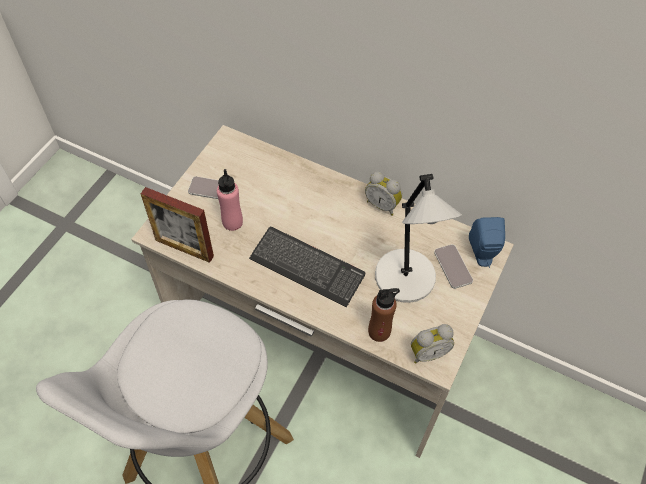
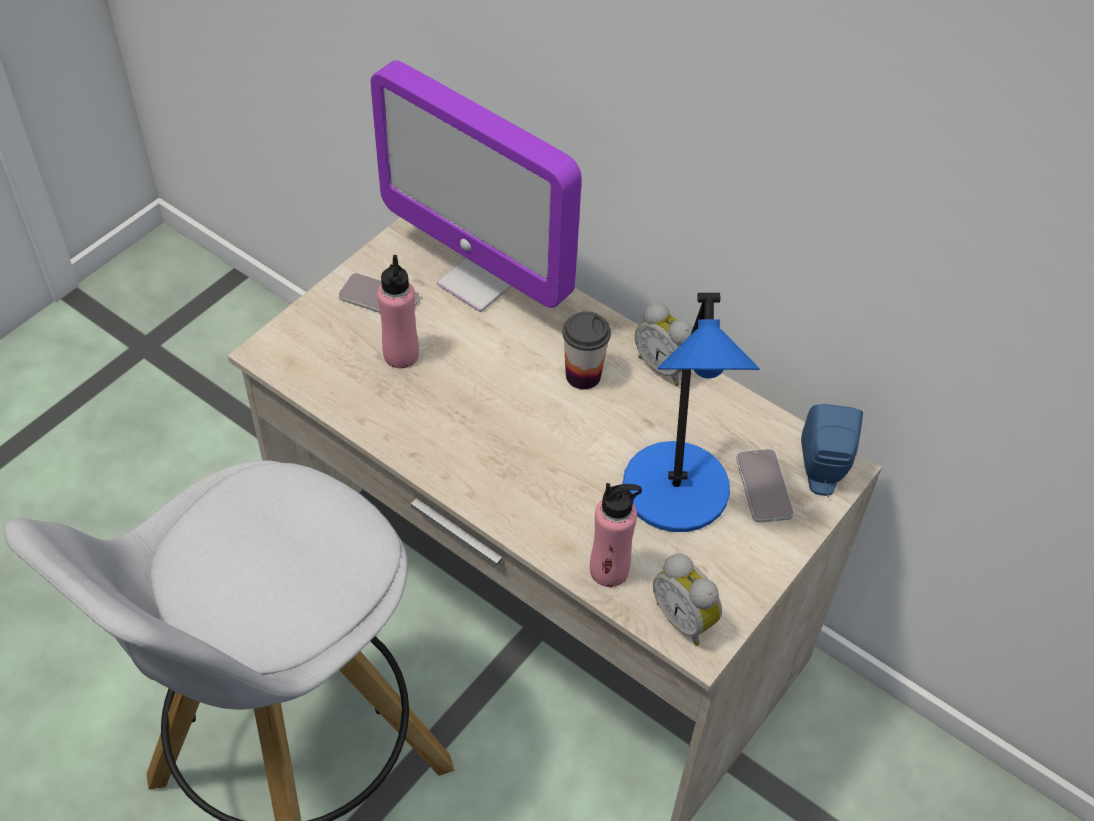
camera: 10 degrees right, 5 degrees down
picture frame [140,187,214,263] -> none
keyboard [249,227,366,307] -> none
brown bottle [368,288,400,342] -> pink bottle [590,483,642,587]
grey table lamp [375,174,462,303] -> blue table lamp [623,293,760,532]
alarm clock [411,324,454,364] -> alarm clock turned 60 degrees clockwise [653,554,722,646]
none -> monitor [371,60,582,312]
none -> cup [562,311,611,390]

